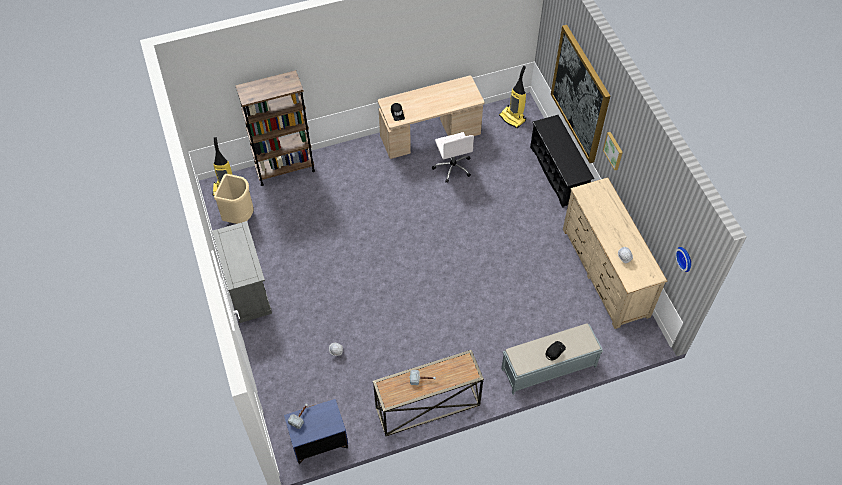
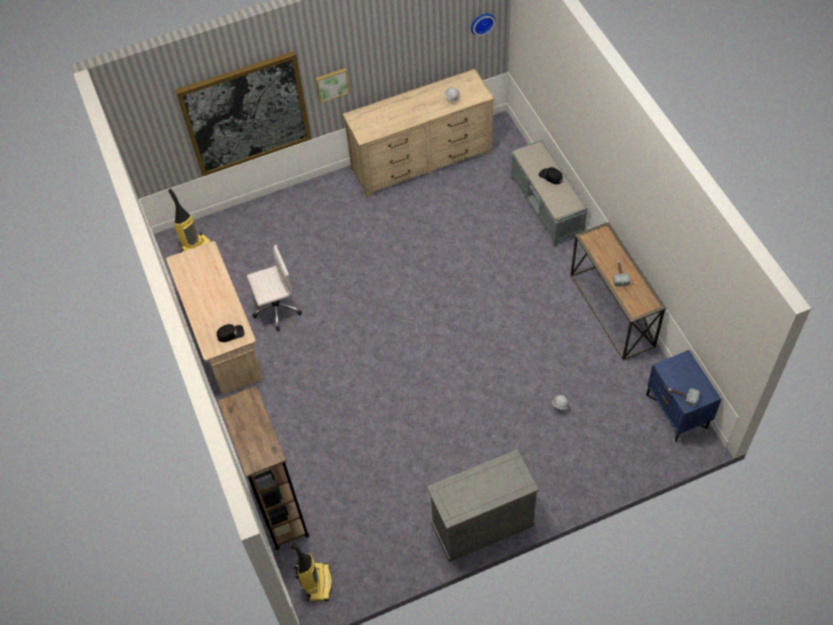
camera: 90 degrees left, 0 degrees up
beige trash can [214,174,254,224] -> none
black shoe rack [530,115,594,208] -> none

